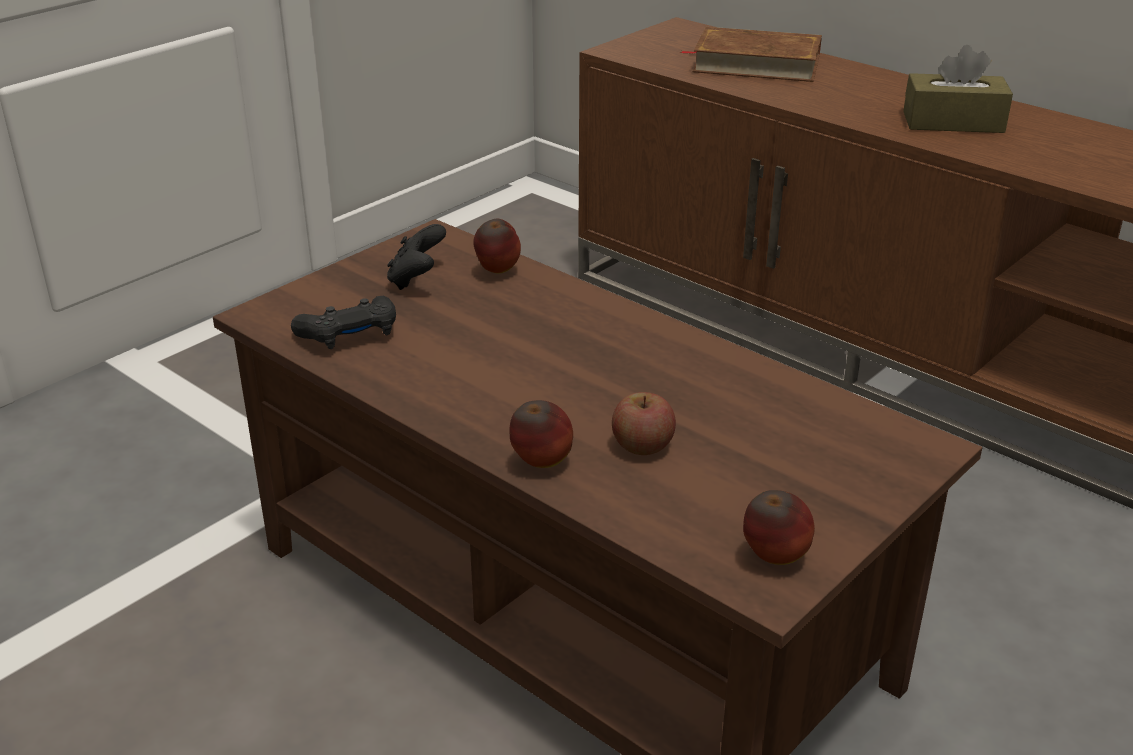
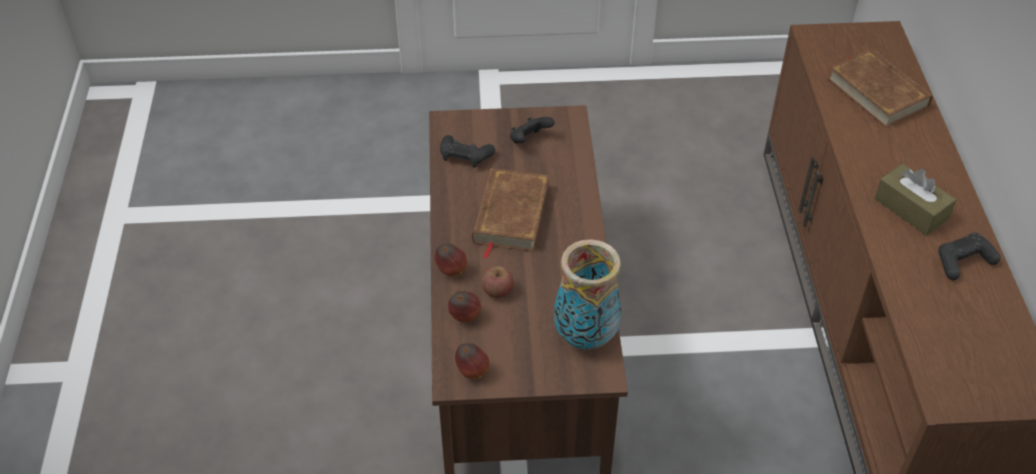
camera: 45 degrees right, 15 degrees up
apple [473,219,521,273] -> apple moved to [448,291,481,322]
none -> brown book [472,168,549,259]
none -> vase [554,240,621,349]
none -> black game controller [938,233,1001,280]

